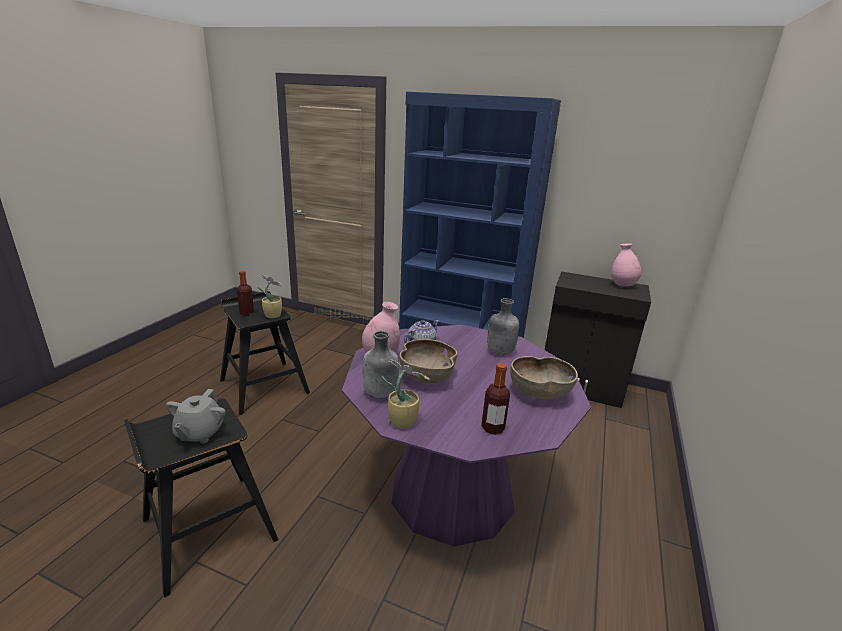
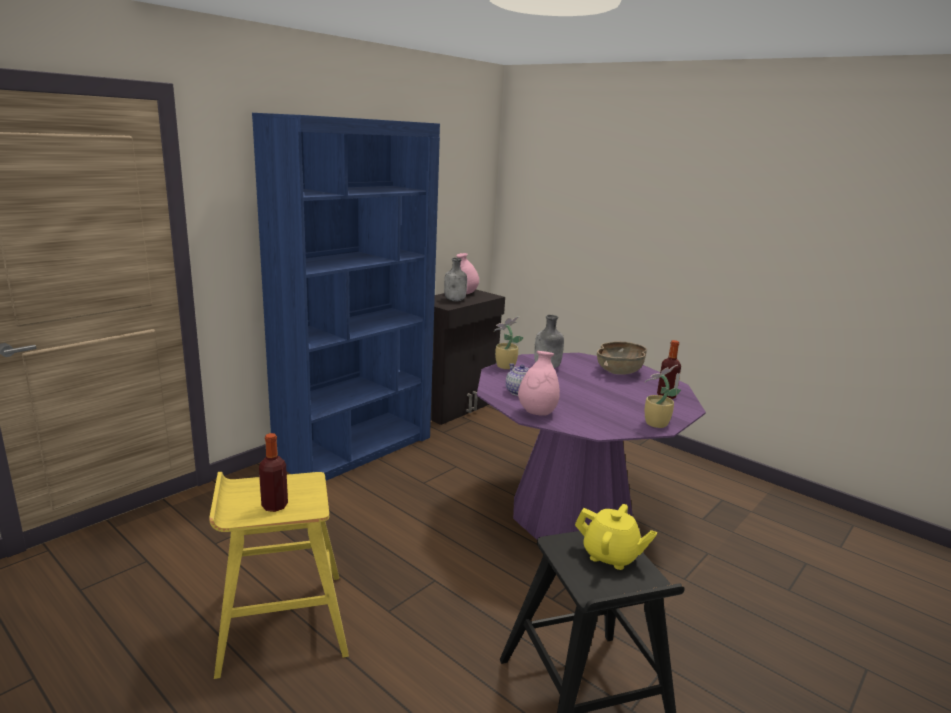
camera: 70 degrees left, 5 degrees down
grey teapot [166,389,226,444] -> yellow teapot [575,504,657,570]
black stool [220,291,310,415] -> yellow stool [209,472,349,679]
potted plant [257,274,282,318] -> potted plant moved to [494,316,524,369]
grey bottle [362,331,399,398] -> grey bottle moved to [444,258,467,301]
brown bowl [400,339,458,383] -> none

